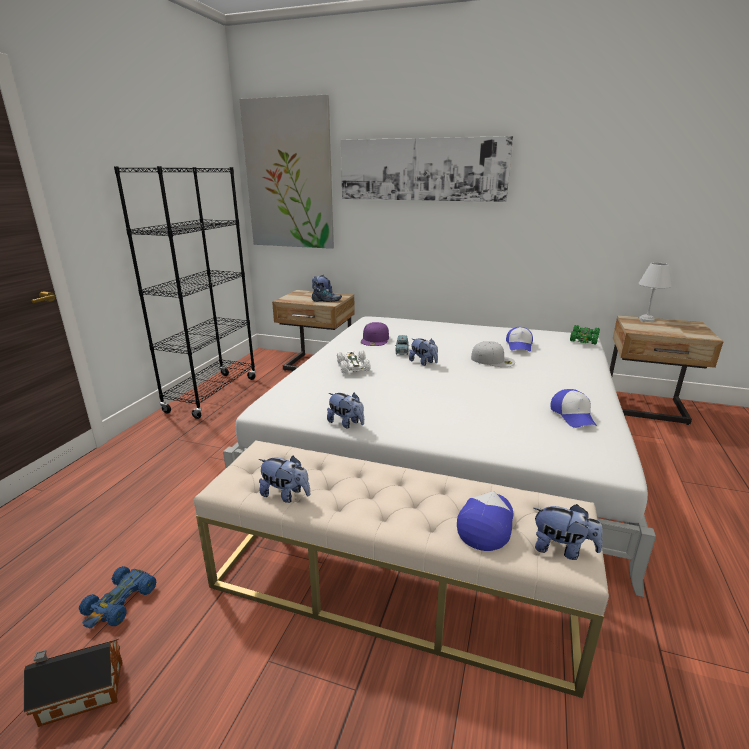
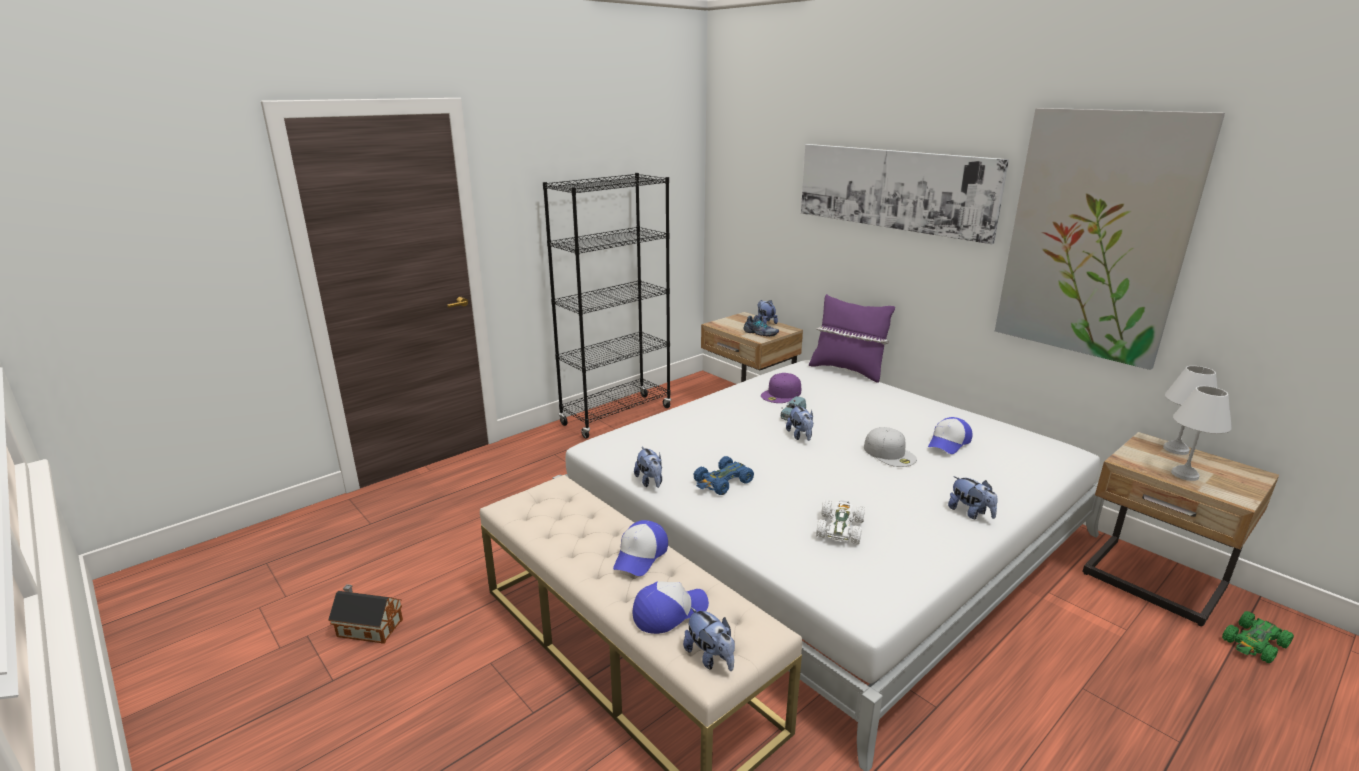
camera: 30 degrees right, 0 degrees up
blue toy car [79,566,156,629] -> blue toy car moved to [694,456,754,495]
picture [240,95,334,249] -> picture moved to [995,108,1225,370]
plush toy [259,456,310,503] -> plush toy moved to [948,476,998,519]
white toy car [337,350,371,373] -> white toy car moved to [816,500,865,544]
cap [550,389,597,428] -> cap moved to [613,520,668,576]
green toy car [570,325,600,345] -> green toy car moved to [1222,611,1294,663]
none -> purple pillow [809,294,895,383]
none -> white table lamp [1171,386,1232,481]

